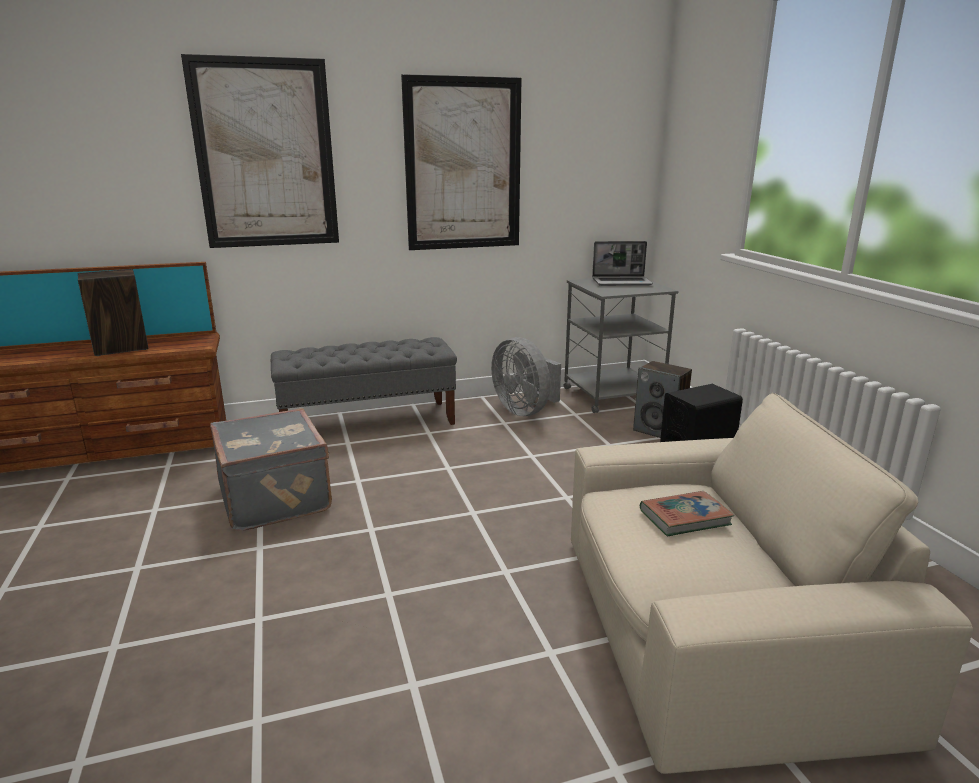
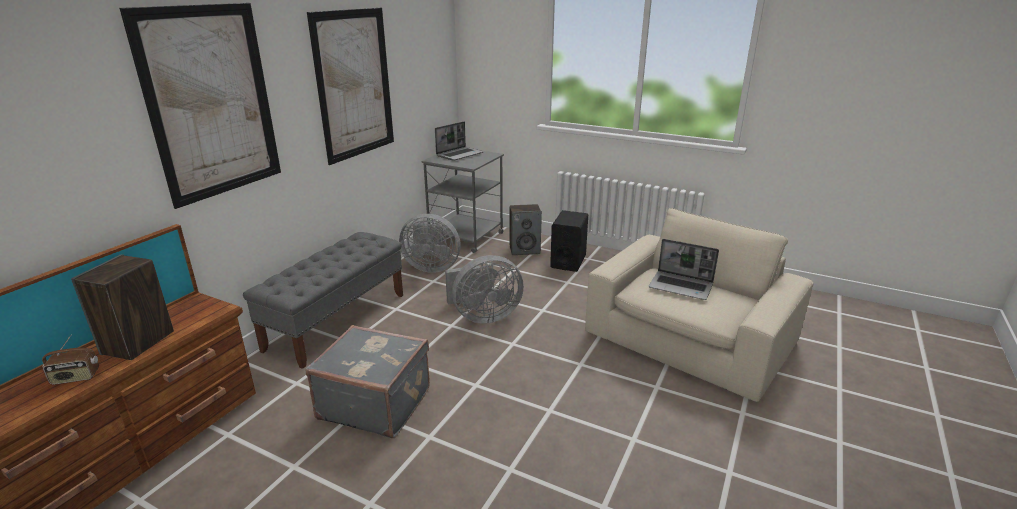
camera: 45 degrees left, 5 degrees up
book [640,491,734,536] -> laptop [649,239,719,300]
none -> radio [42,334,99,385]
none -> grey fan [445,255,524,324]

